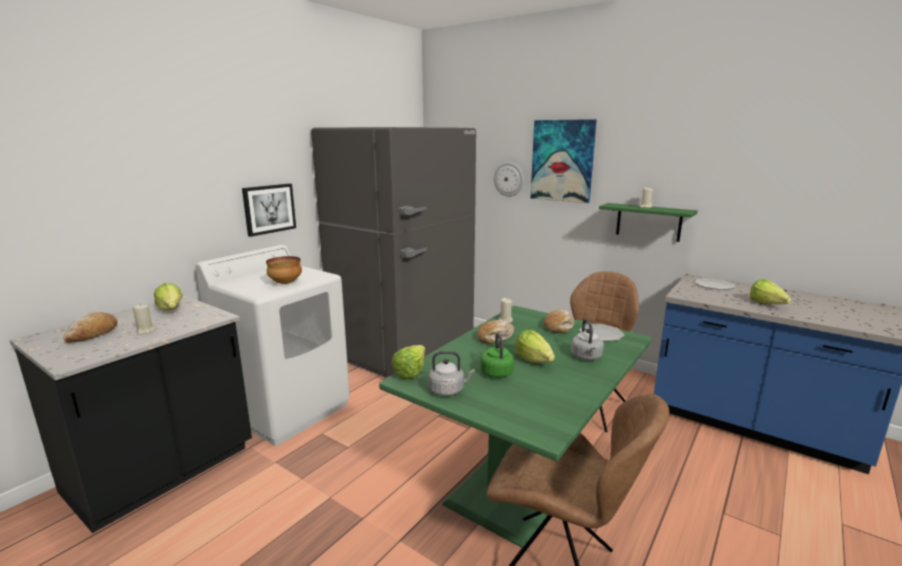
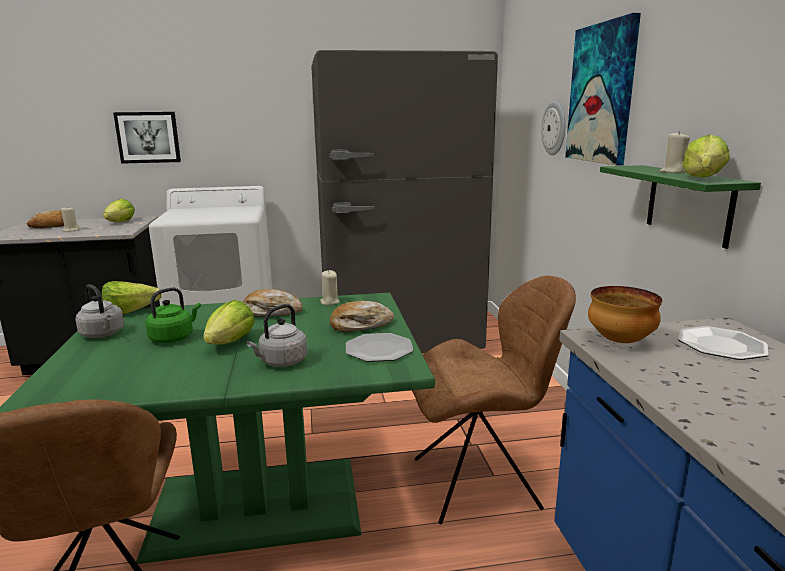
camera: 45 degrees right, 0 degrees up
picture [242,183,296,237] -> picture moved to [113,112,181,164]
bowl [266,256,302,284] -> bowl moved to [588,286,662,343]
lettuce [750,279,791,304] -> lettuce moved to [682,135,730,178]

